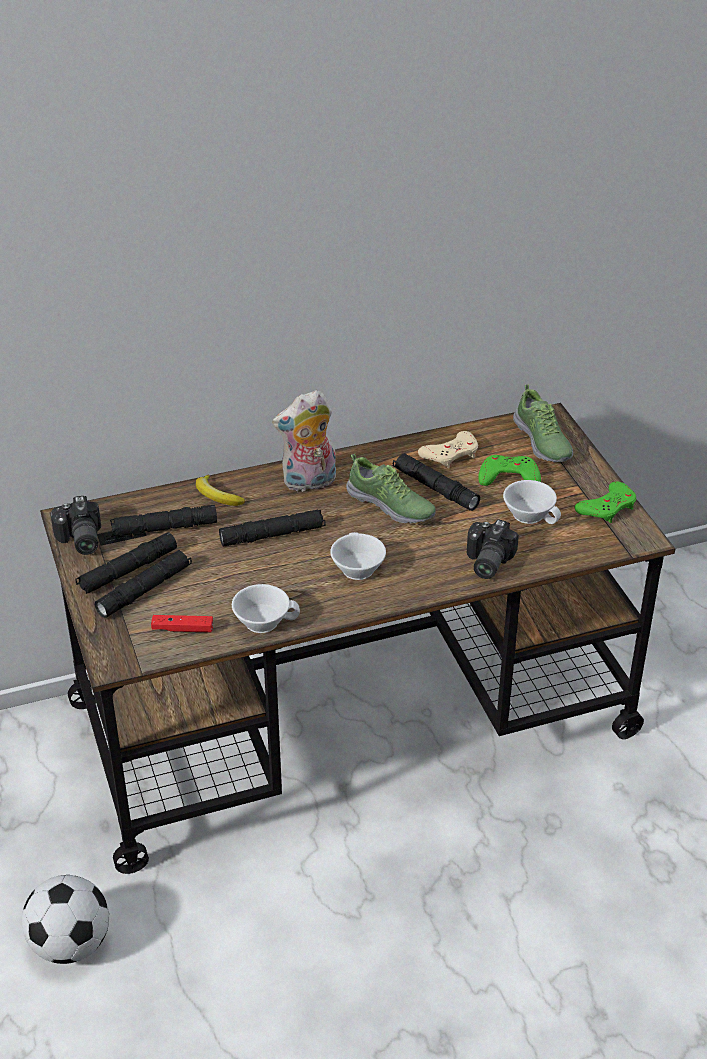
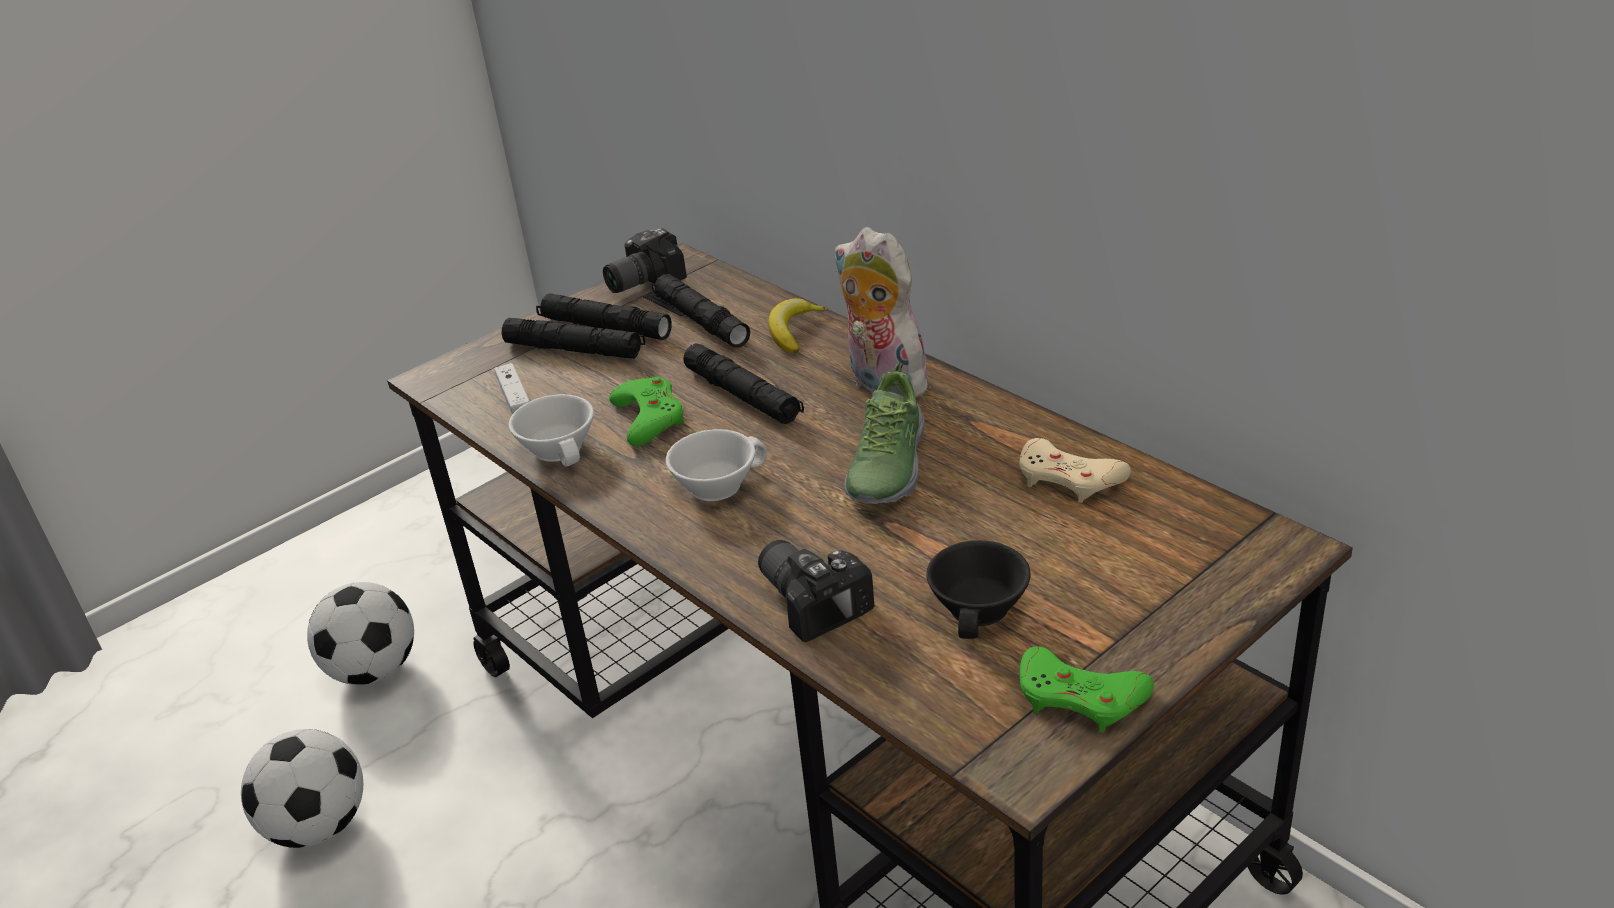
camera: 70 degrees right, 5 degrees down
red game controller [151,615,213,632] -> white game controller [494,363,530,415]
black flashlight [393,453,480,511] -> none
camera [467,519,519,579] -> camera turned 60 degrees clockwise [758,540,874,642]
green game controller [478,455,541,486] -> green game controller moved to [609,377,684,446]
white cup [503,480,561,524] -> black cup [926,540,1031,639]
shoe [513,384,573,462] -> none
none -> football [241,729,363,848]

